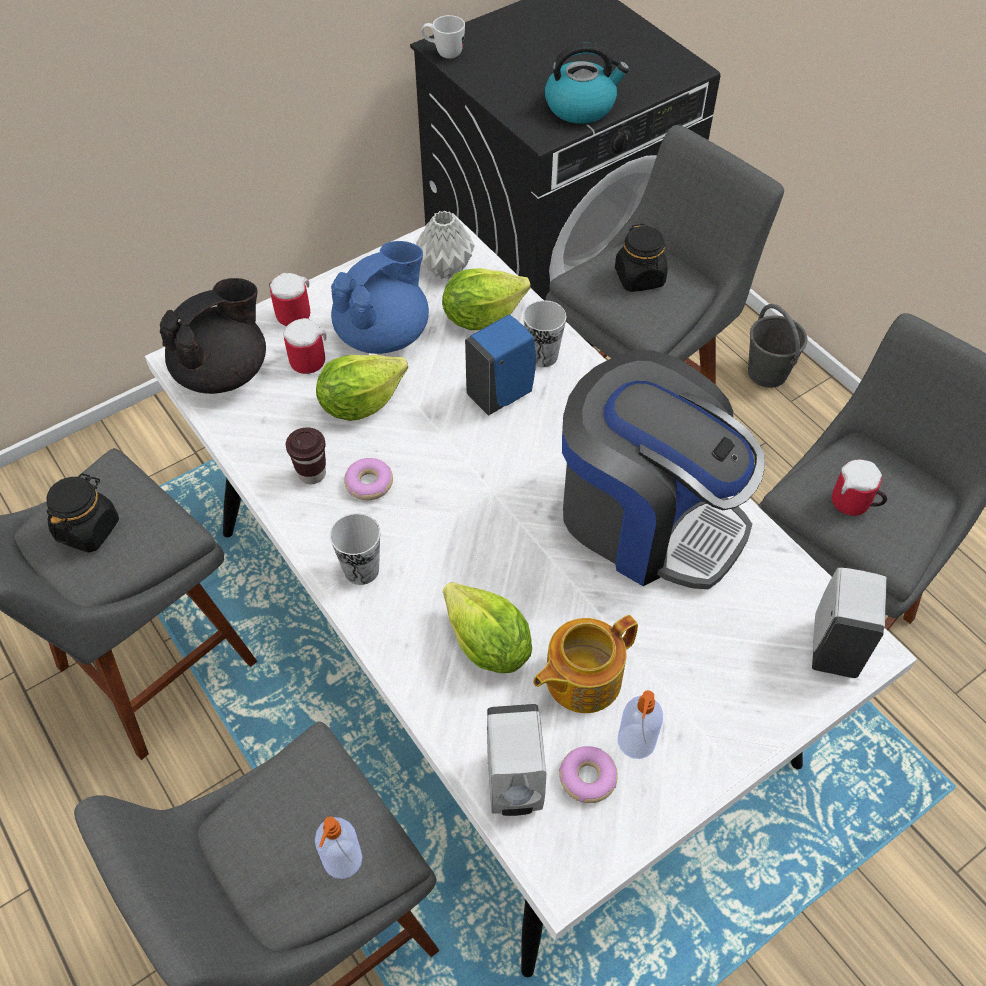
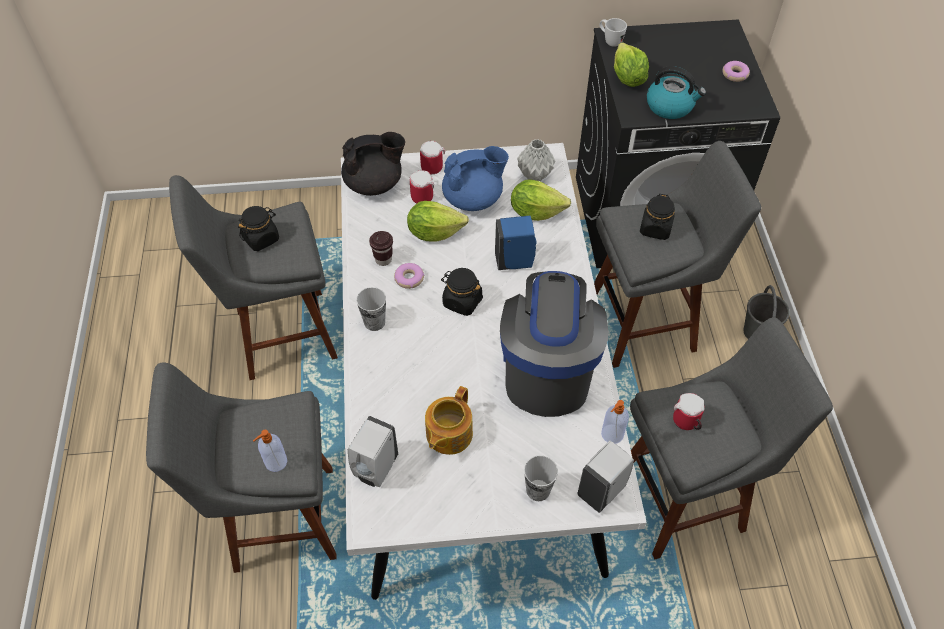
camera: 30 degrees right, 0 degrees up
lettuce [443,582,532,673] -> lettuce moved to [614,42,649,87]
cup [523,300,566,367] -> cup moved to [524,455,558,501]
teapot [533,615,638,713] -> teapot turned 60 degrees counterclockwise [425,386,473,455]
donut [559,746,618,803] -> donut moved to [722,61,750,82]
coffee machine [562,350,765,589] -> coffee machine turned 150 degrees counterclockwise [500,271,608,417]
soap dispenser [618,690,663,759] -> soap dispenser moved to [601,400,629,444]
none -> black jar [441,268,483,316]

